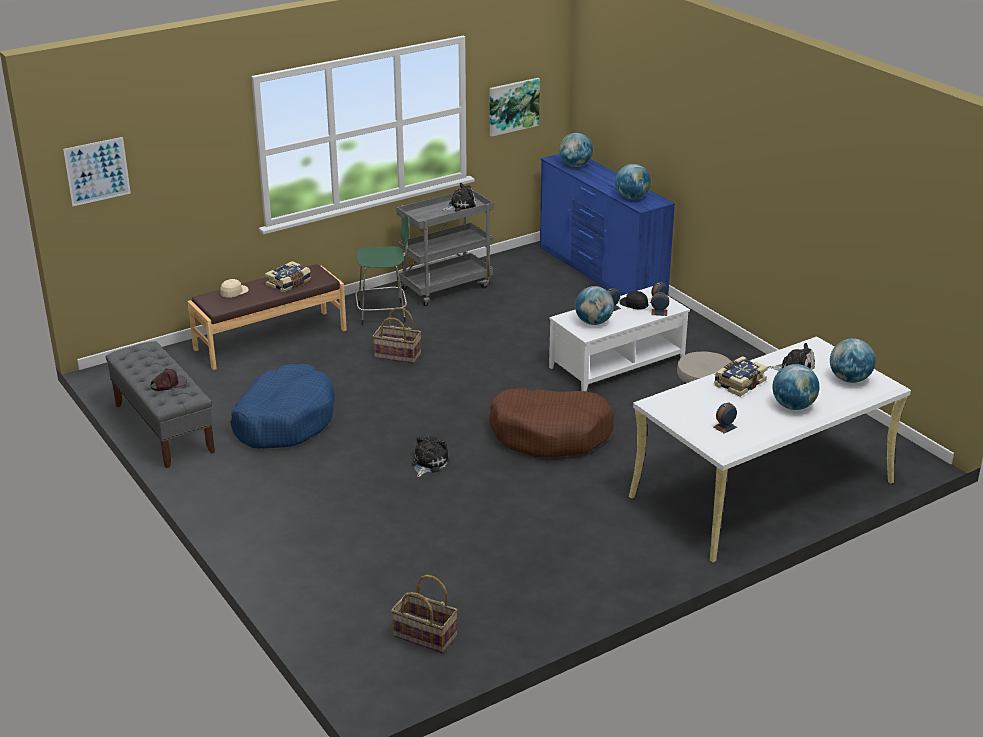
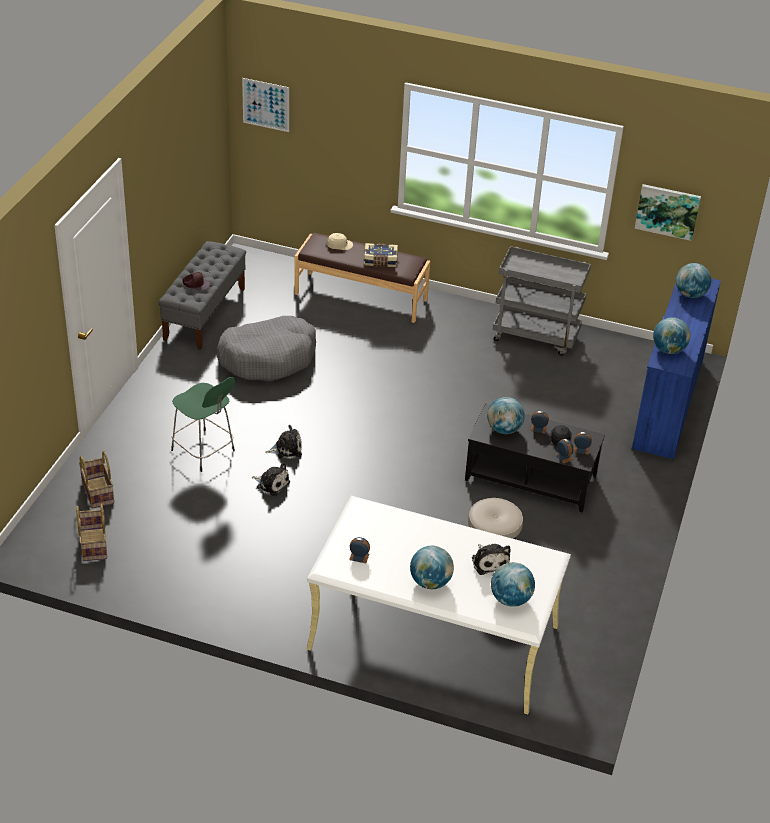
camera: 50 degrees right, 10 degrees up
blue dog bed [230,364,335,449] -> grey dog bed [217,316,316,381]
green stool [355,214,410,326] -> green stool moved to [171,377,235,472]
basket [373,308,421,364] -> basket moved to [79,451,114,509]
plush toy [442,183,476,212] -> plush toy moved to [252,462,290,496]
brown dog bed [489,388,614,457] -> none
white coffee table [549,286,690,391] -> black coffee table [465,404,605,513]
book [714,356,768,397] -> none

